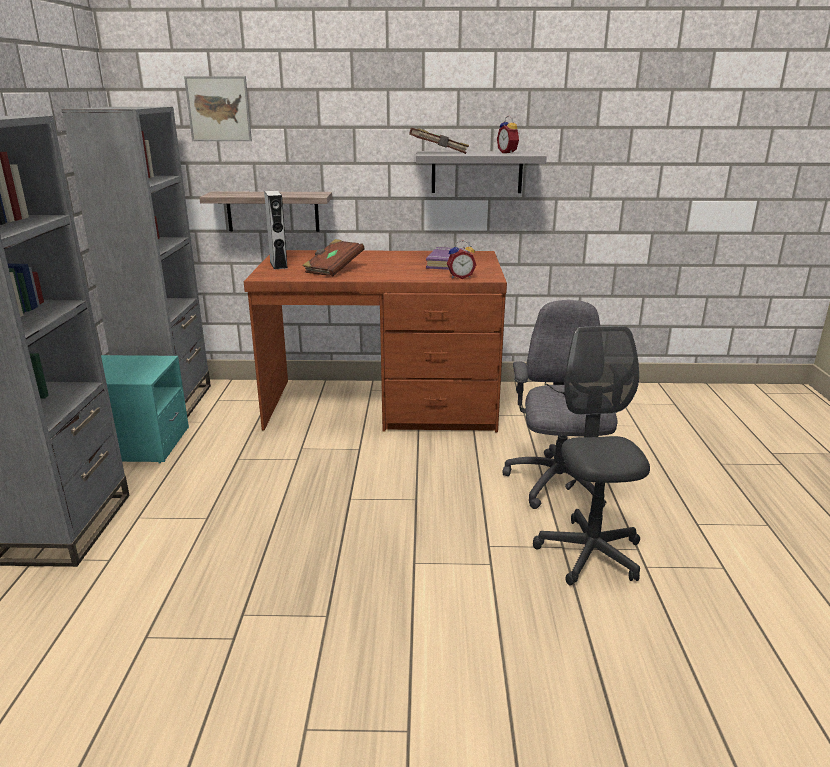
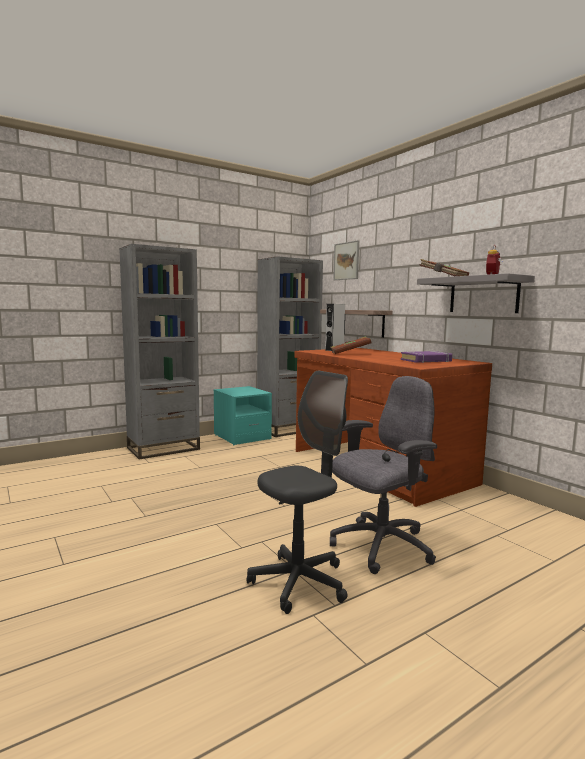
camera: 55 degrees right, 15 degrees down
alarm clock [447,240,476,279] -> none

